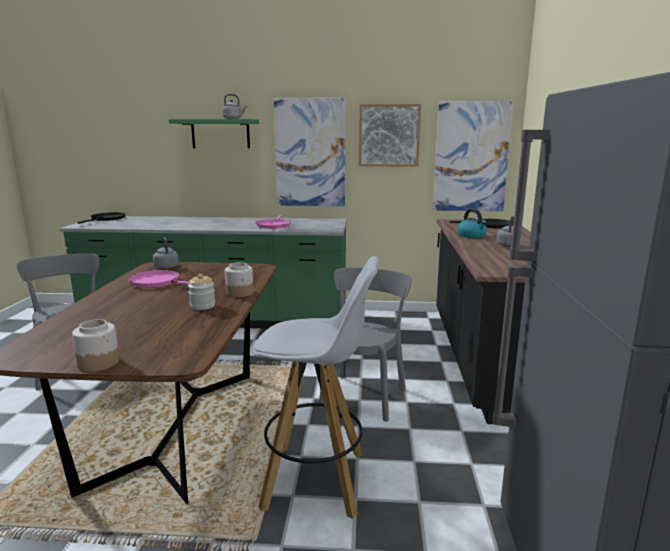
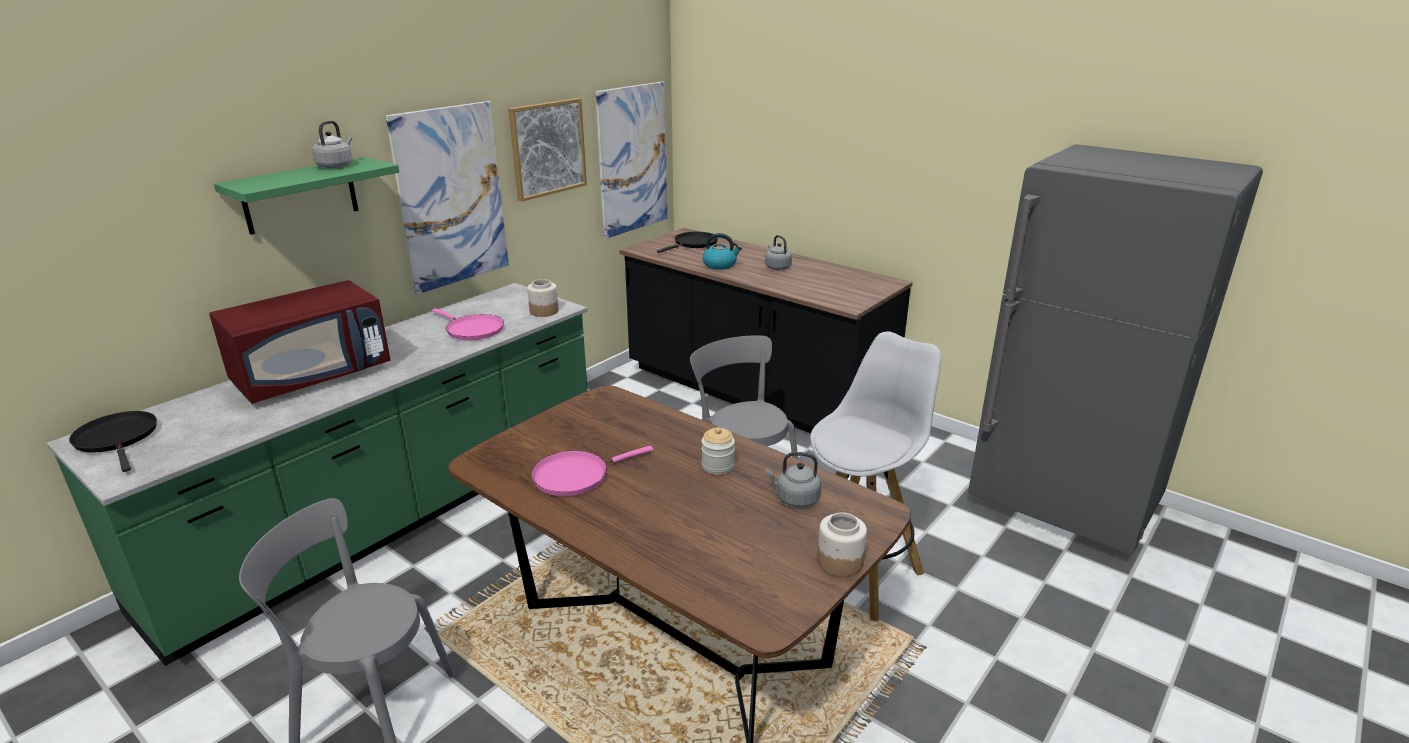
camera: 55 degrees left, 10 degrees up
grey kettle [153,237,179,269] -> grey kettle moved to [766,452,821,507]
jar [225,262,254,297] -> jar moved to [527,279,558,317]
none -> red microwave [209,280,391,404]

